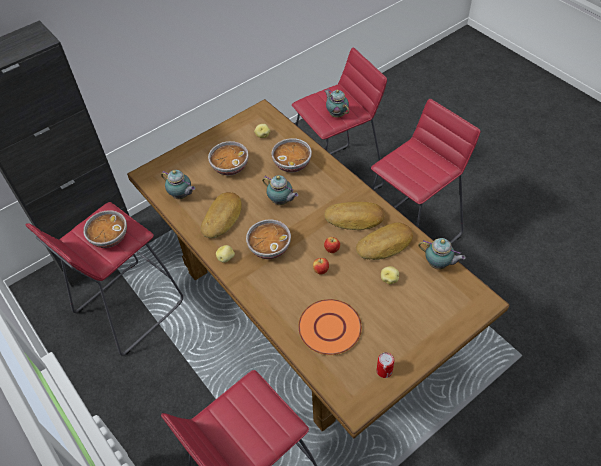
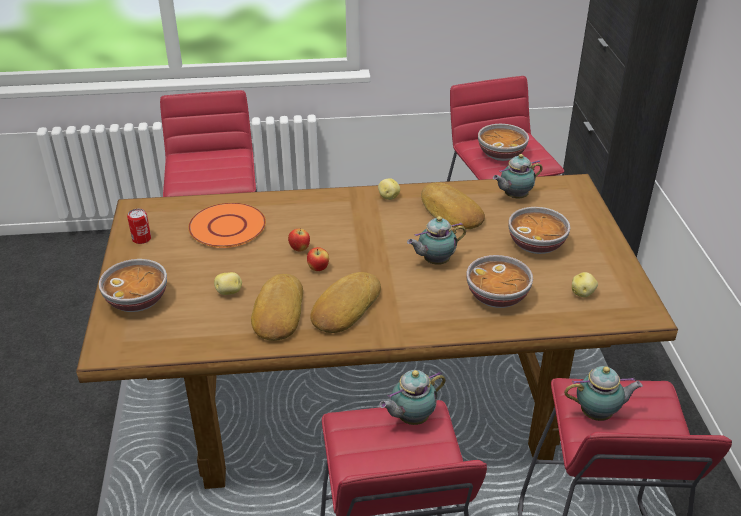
camera: 120 degrees right, 15 degrees down
bowl [246,220,291,259] -> bowl moved to [99,259,167,312]
teapot [418,238,466,270] -> teapot moved to [379,370,446,425]

